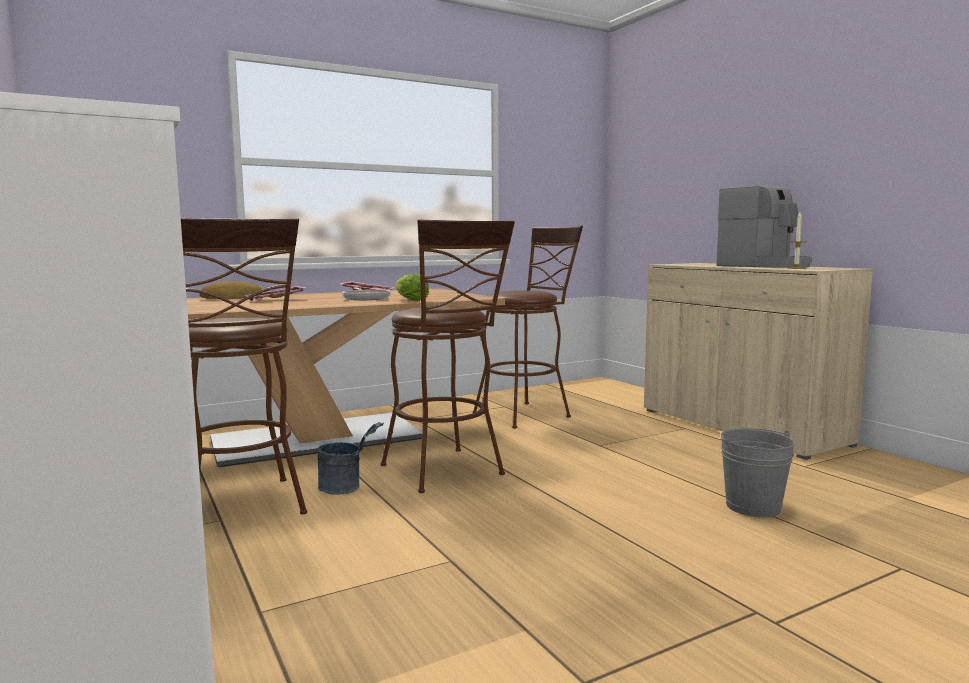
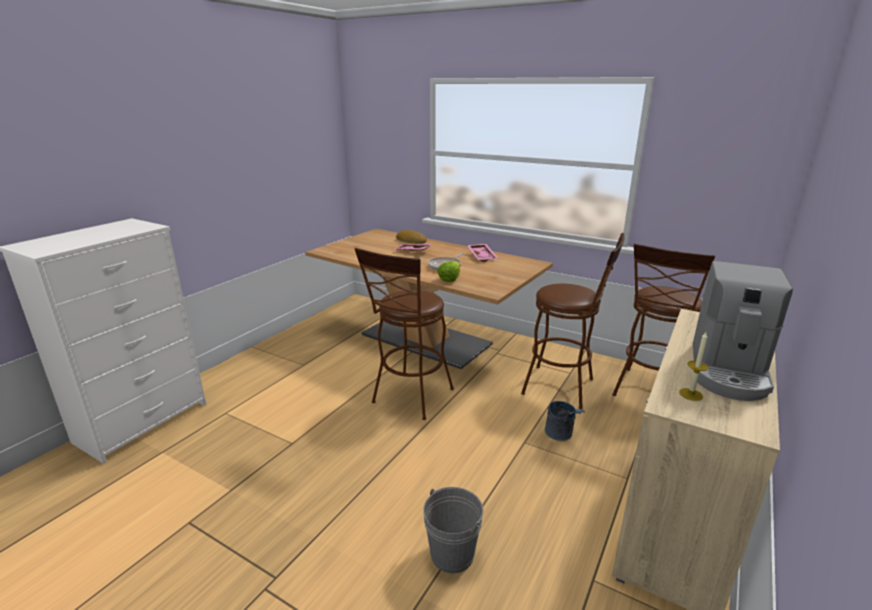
camera: 60 degrees right, 15 degrees up
brown stool [181,218,307,514] -> brown stool moved to [612,243,715,396]
grey bucket [318,422,384,495] -> grey bucket moved to [545,401,585,441]

